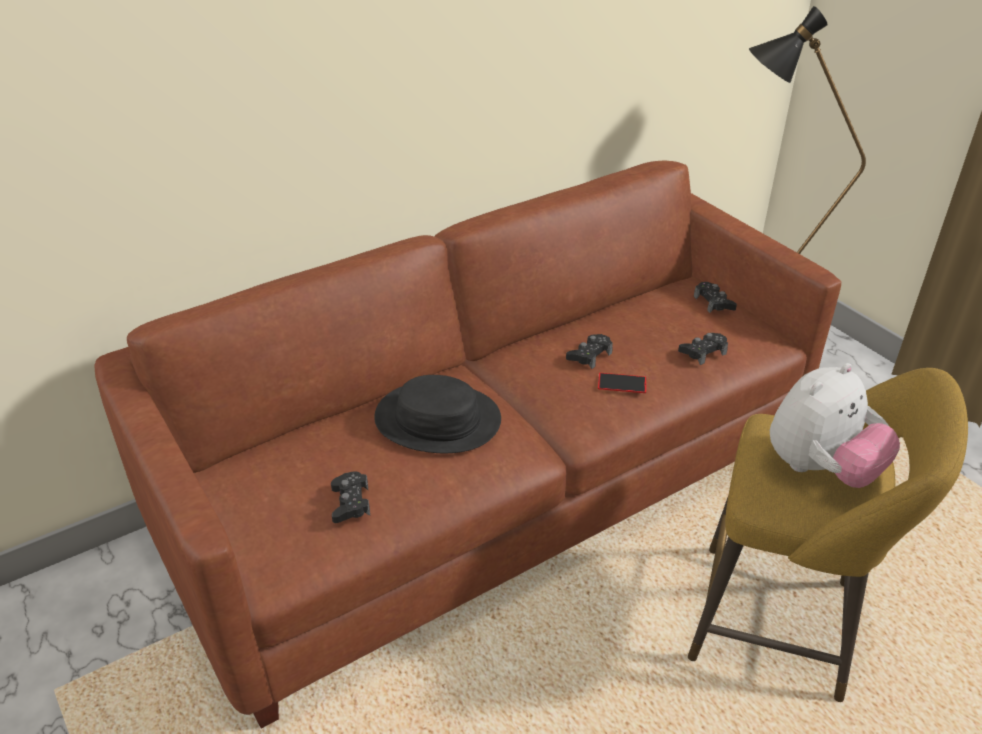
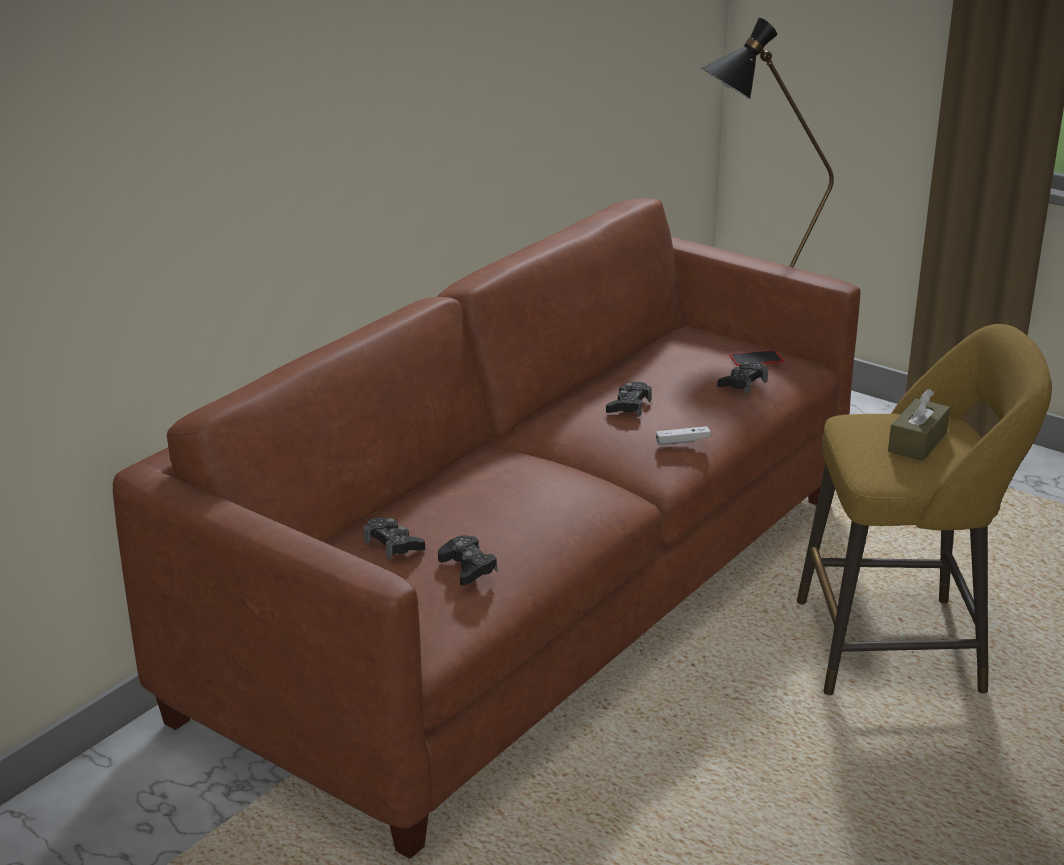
camera: 20 degrees left, 10 degrees down
black hat [374,375,501,453] -> none
phone [598,373,646,393] -> phone moved to [729,350,784,366]
black game controller [694,282,737,313] -> black game controller moved to [363,517,425,560]
plush toy [770,363,900,488] -> brown tissue box [888,389,950,461]
none -> white game controller [656,426,711,445]

